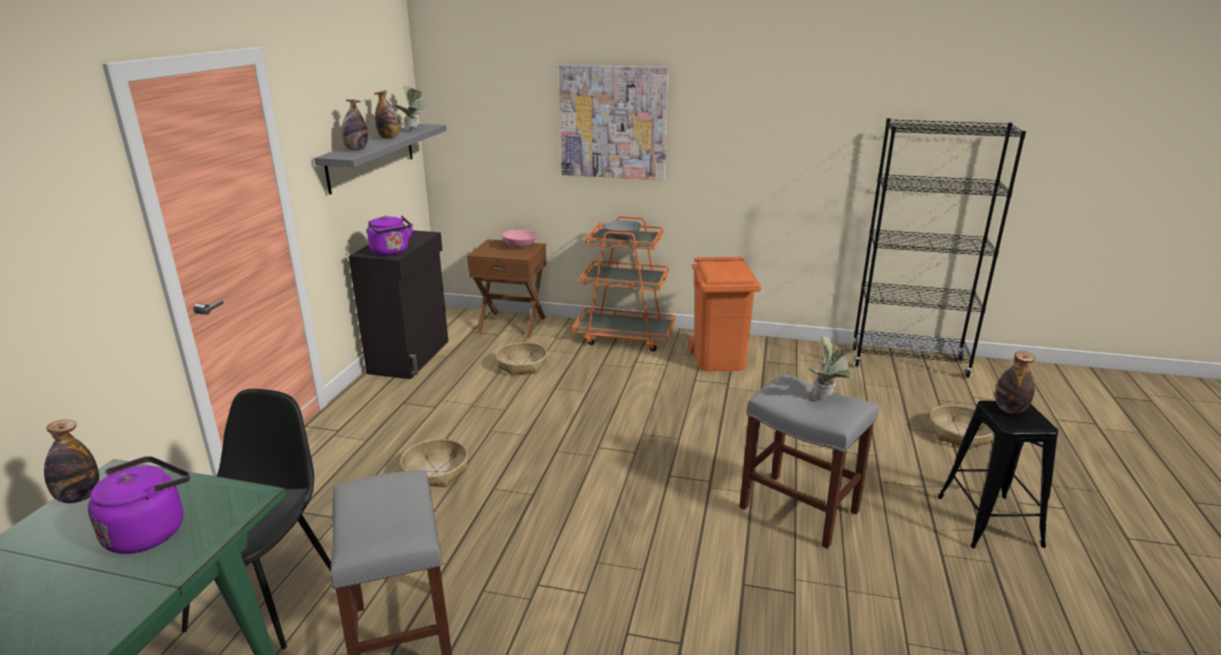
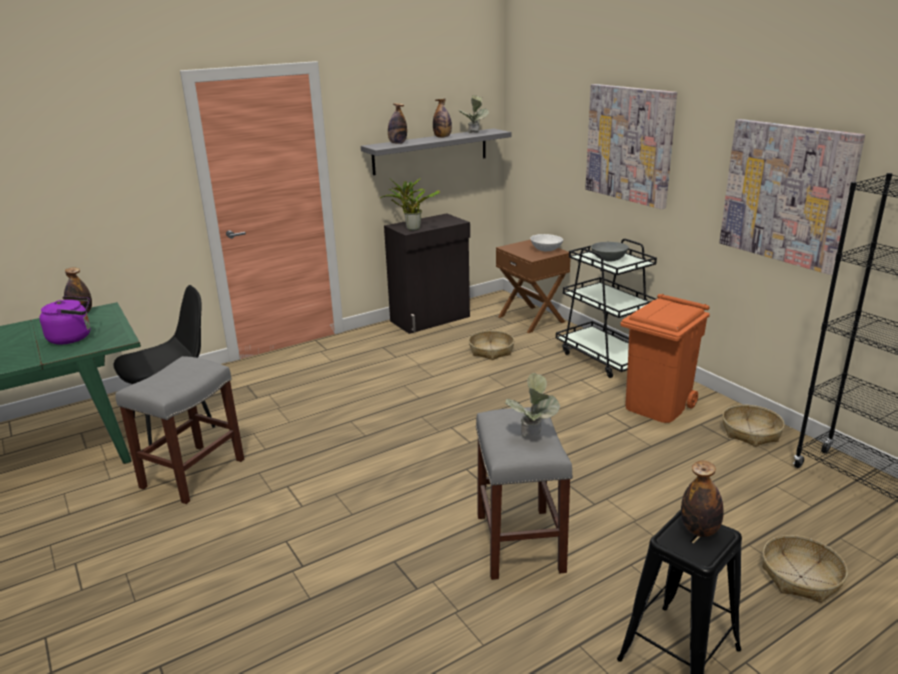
camera: 45 degrees right, 0 degrees up
purple kettle [367,215,413,256] -> potted plant [380,177,440,231]
basket [400,439,468,487] -> basket moved to [722,405,785,447]
pink bowl [502,230,537,248] -> white bowl [530,234,563,251]
orange cart [572,216,675,352] -> black cart [556,239,657,378]
none -> picture [719,119,865,275]

